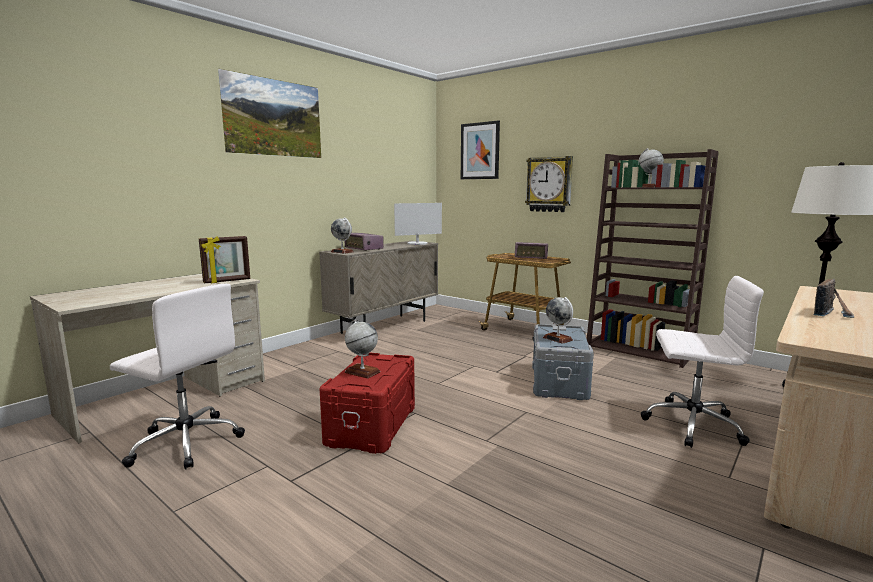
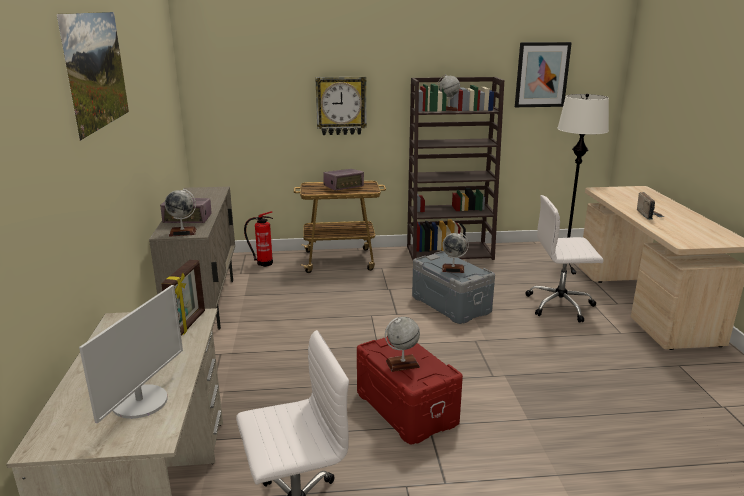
camera: 45 degrees left, 10 degrees up
monitor [394,203,442,245] -> monitor moved to [79,285,183,423]
picture [461,120,500,179] -> picture moved to [515,42,572,107]
white office chair [641,276,764,448] -> white office chair turned 150 degrees counterclockwise [525,195,604,323]
none -> fire extinguisher [244,211,273,267]

